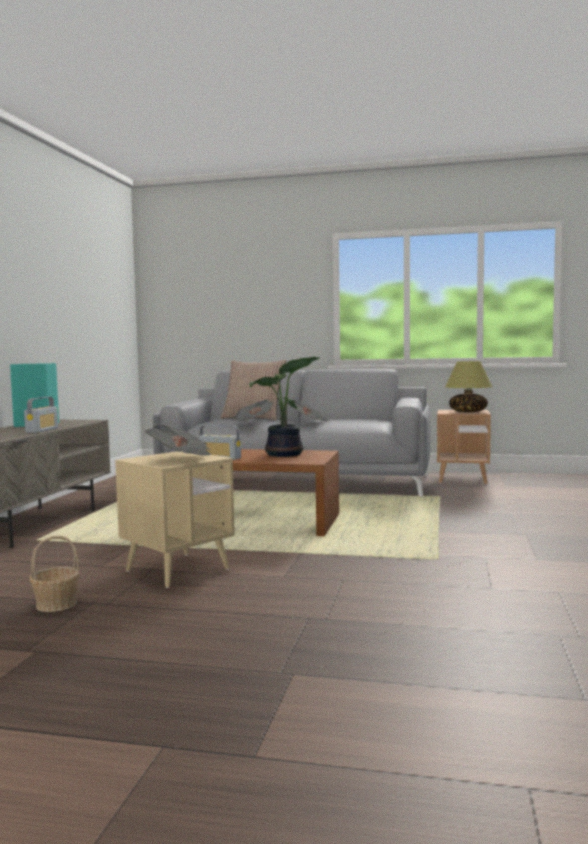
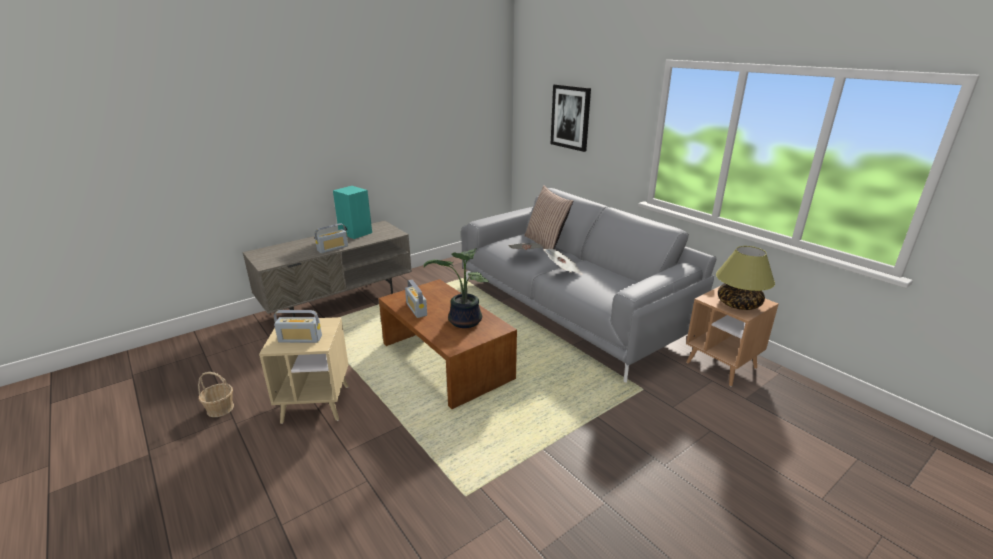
camera: 40 degrees right, 20 degrees up
newspaper [145,425,212,456] -> radio [274,310,322,343]
none -> picture [551,84,591,152]

